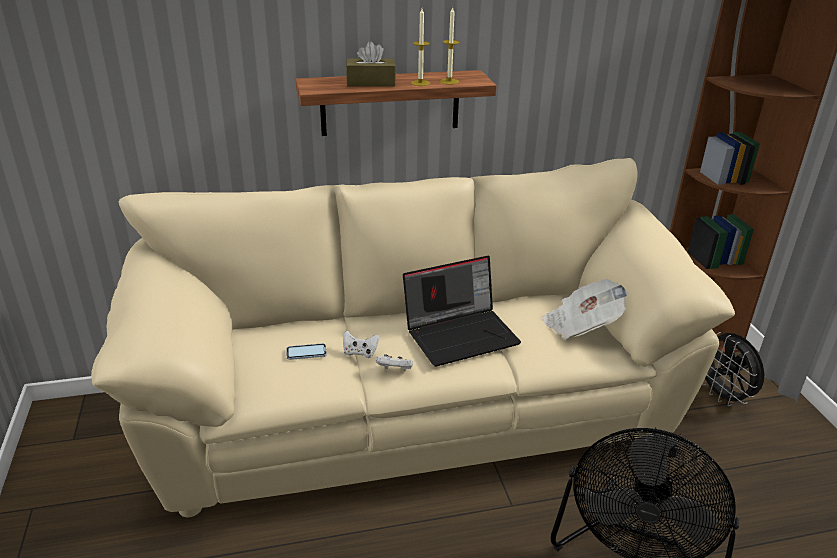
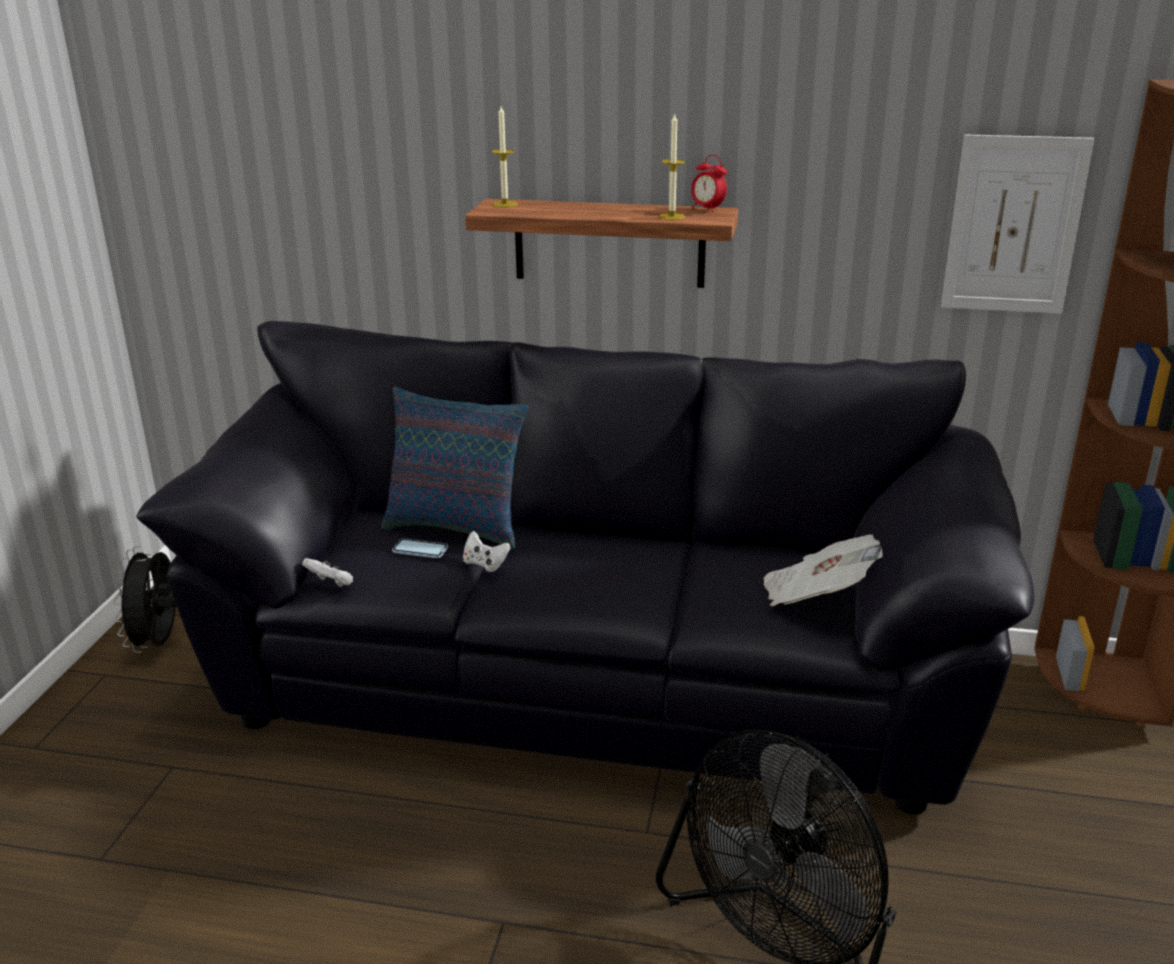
camera: 25 degrees right, 5 degrees down
beige sofa [91,158,735,517] -> black sofa [136,321,1034,815]
brown tissue box [346,41,396,87] -> none
white game controller [376,354,413,371] -> white game controller moved to [302,558,353,587]
laptop [403,256,521,367] -> none
candle [411,9,430,86] -> candle moved to [492,106,518,207]
black fan [702,332,764,406] -> black fan moved to [113,546,177,653]
none -> blue pillow [381,387,528,550]
none -> alarm clock [691,155,727,212]
none -> picture [941,135,1094,314]

